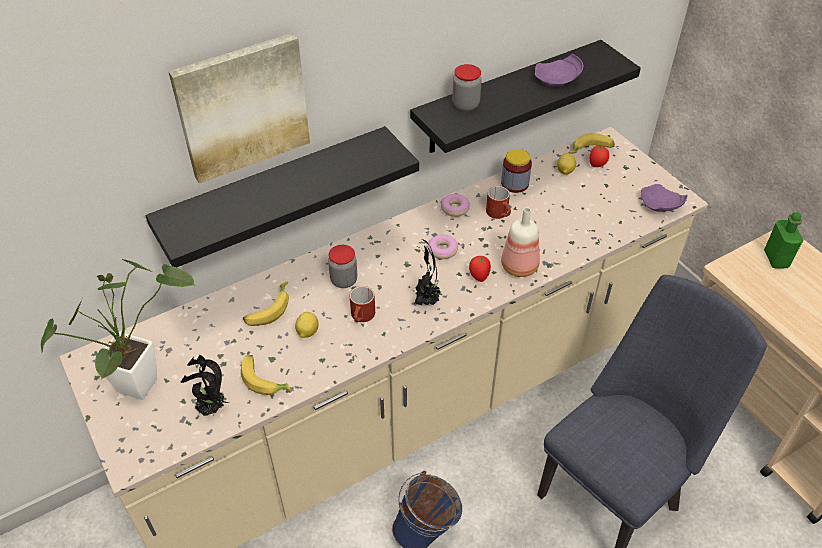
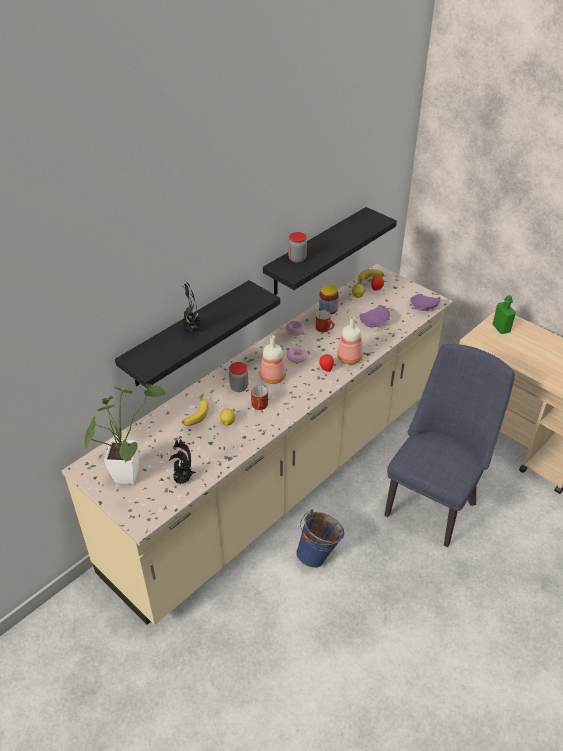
camera: 15 degrees left, 5 degrees down
picture [168,33,310,183] -> none
banana [241,355,291,395] -> none
potted plant [414,239,441,305] -> potted plant moved to [180,281,202,332]
purple plate [535,54,583,87] -> purple plate moved to [360,305,390,327]
none -> bottle [260,335,286,384]

